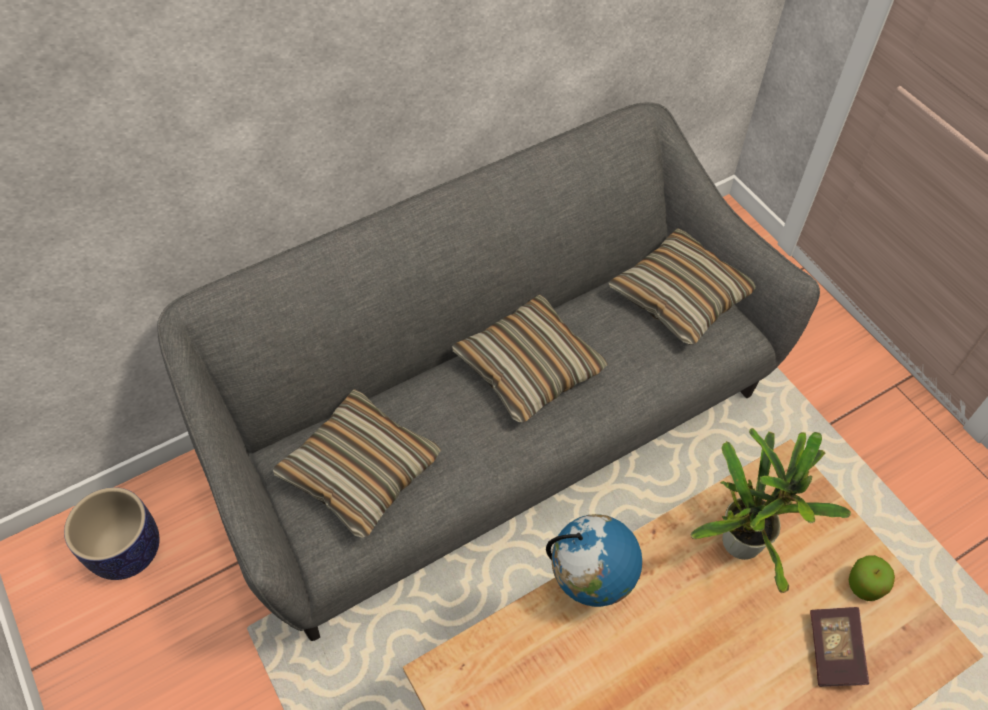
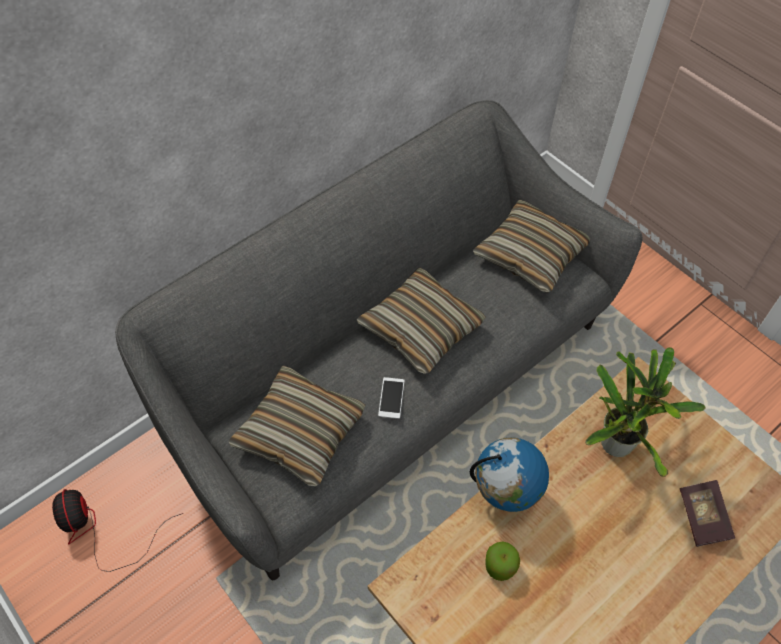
camera: 10 degrees left, 0 degrees up
planter [64,487,160,580] -> fan [52,489,183,572]
apple [849,555,895,601] -> apple moved to [485,541,520,581]
none -> phone [378,377,405,419]

